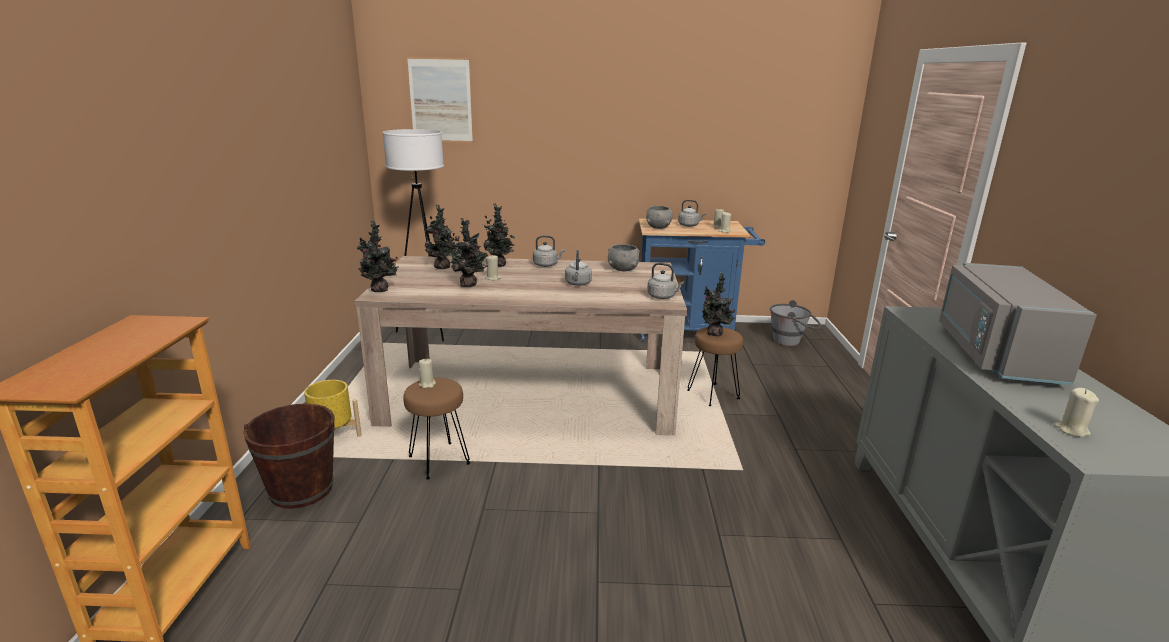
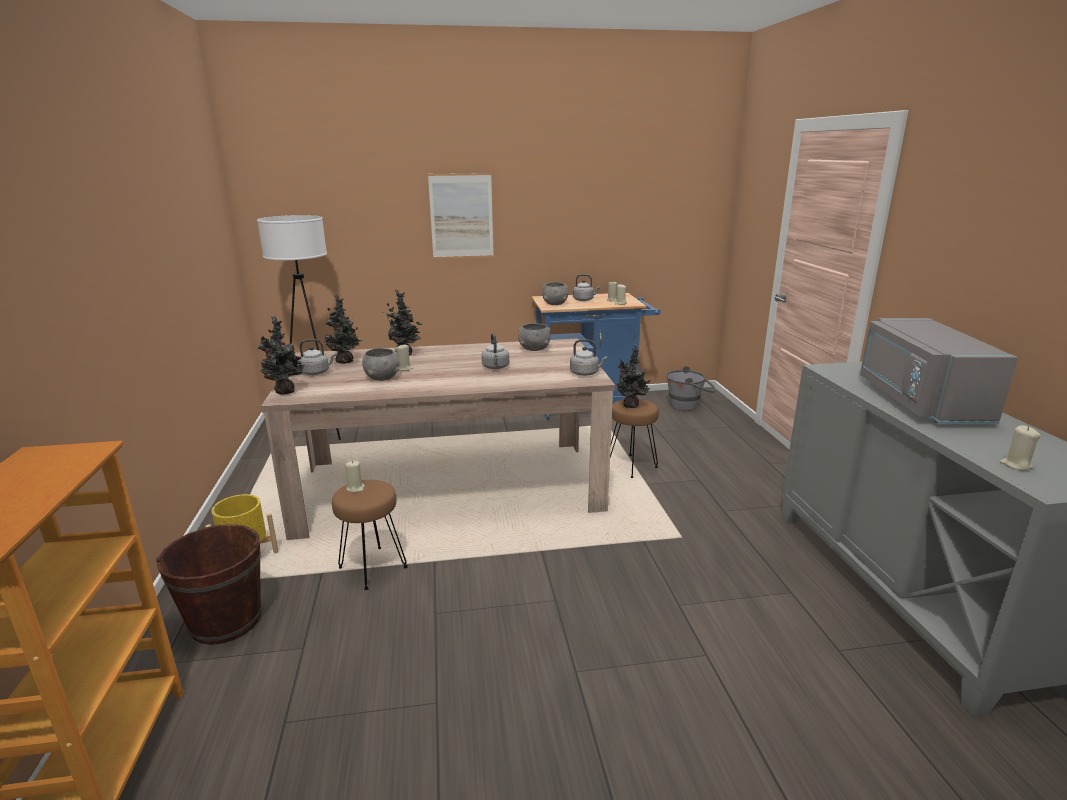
camera: 10 degrees left, 0 degrees up
picture [407,57,473,143] -> picture moved to [428,173,494,259]
potted plant [445,218,494,287] -> grey bowl [362,348,399,381]
grey kettle [533,235,565,267] -> grey kettle moved to [298,339,336,375]

